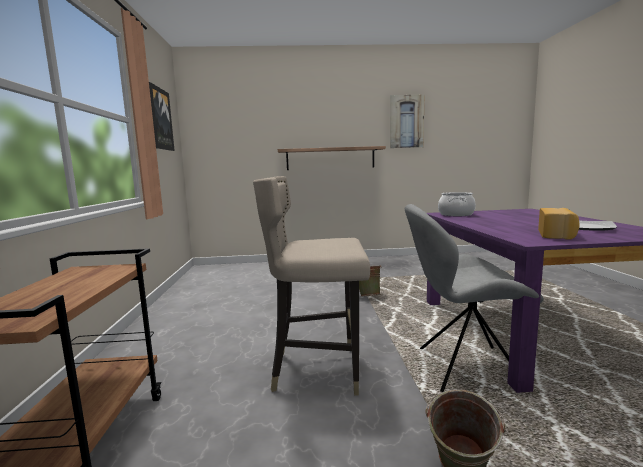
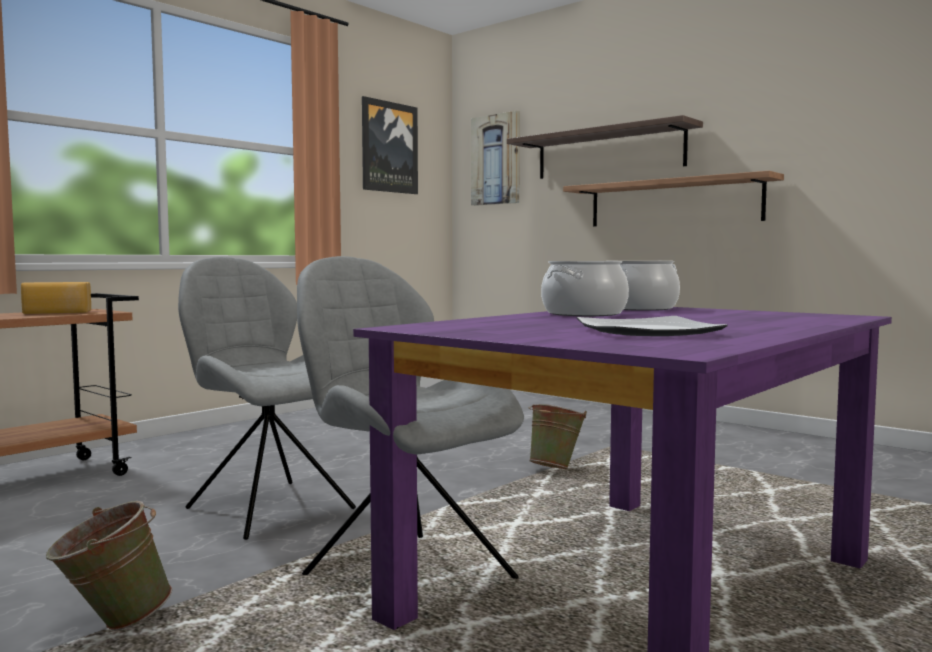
camera: 45 degrees right, 5 degrees down
beige stool [253,176,370,396] -> grey chair [178,257,356,540]
picture [390,95,424,148] -> picture moved to [471,111,520,206]
bread [538,208,579,240] -> bread moved to [21,282,91,314]
none -> shelf [507,115,703,179]
none -> cooking pot [541,261,629,316]

